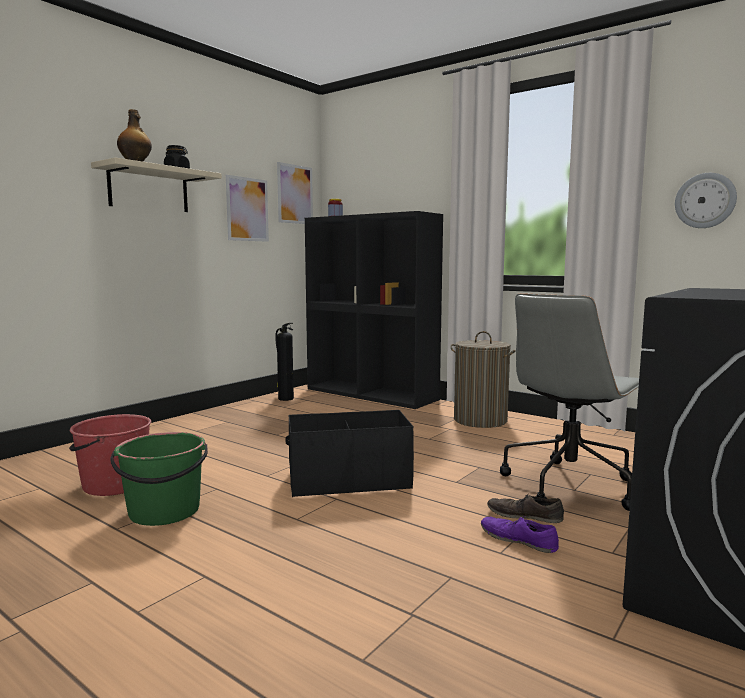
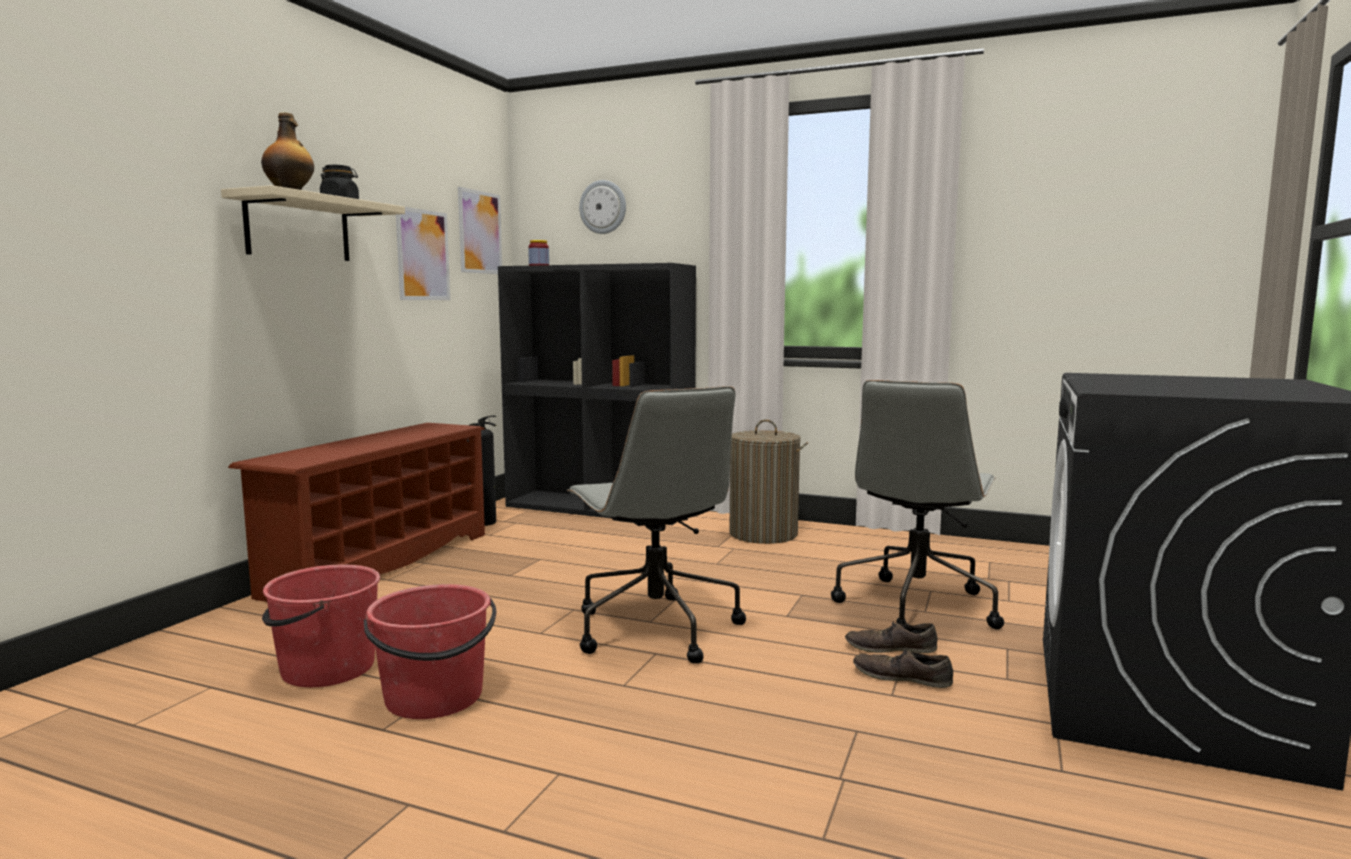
camera: 15 degrees left, 0 degrees up
green bucket [111,432,208,526] -> red bucket [364,584,496,719]
black storage box [286,410,414,497] -> grey office chair [567,386,746,664]
purple shoe [481,517,559,553] -> brown shoe [853,648,953,688]
wall clock [675,173,737,228] -> wall clock moved to [579,180,626,234]
none -> brown shoe rack [228,423,485,602]

